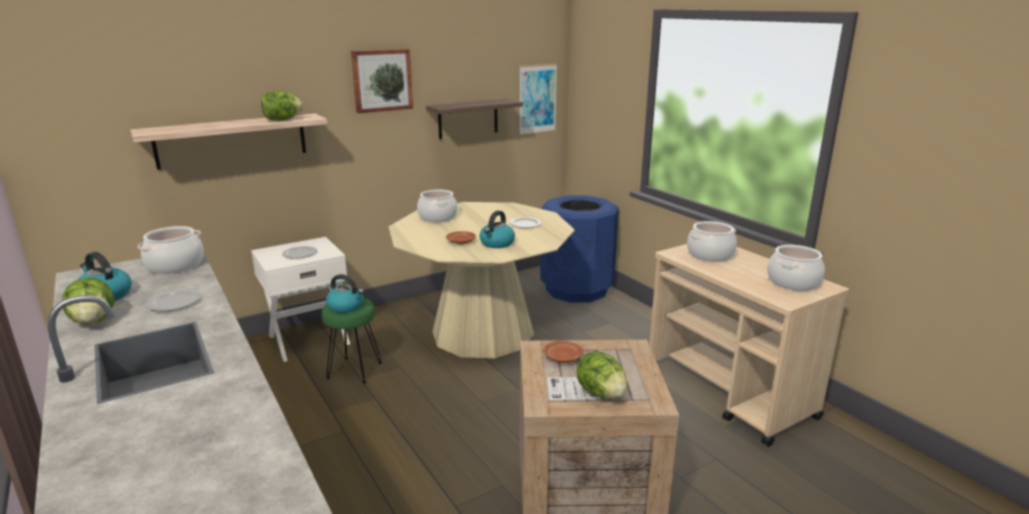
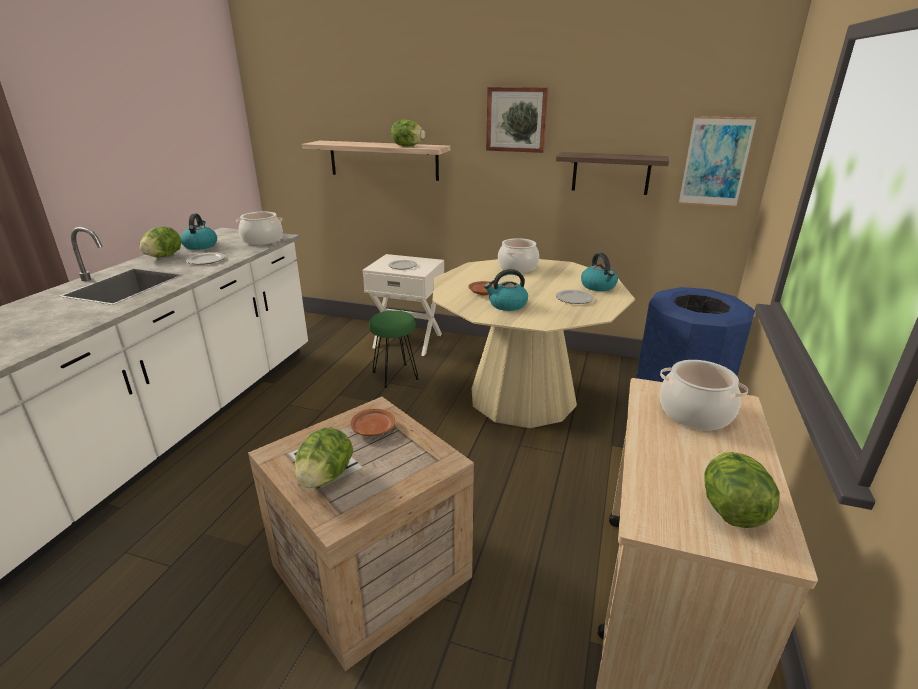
camera: 50 degrees right, 5 degrees up
kettle [326,274,364,313] -> kettle moved to [581,253,618,291]
cooking pot [767,245,825,291] -> lettuce [705,452,780,528]

